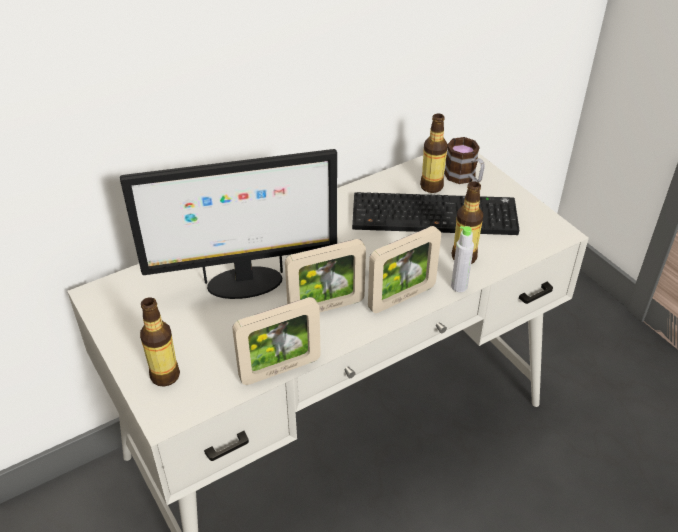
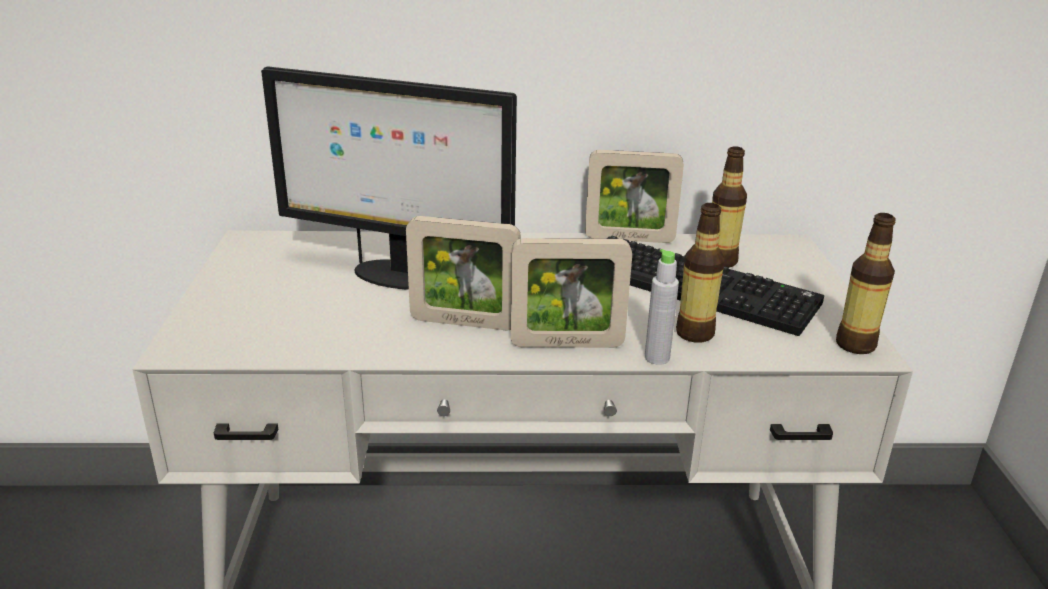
camera: 30 degrees right, 15 degrees down
bottle [140,297,180,387] -> bottle moved to [836,213,896,354]
picture frame [232,297,321,385] -> picture frame moved to [585,150,684,243]
mug [444,137,485,184] -> none

